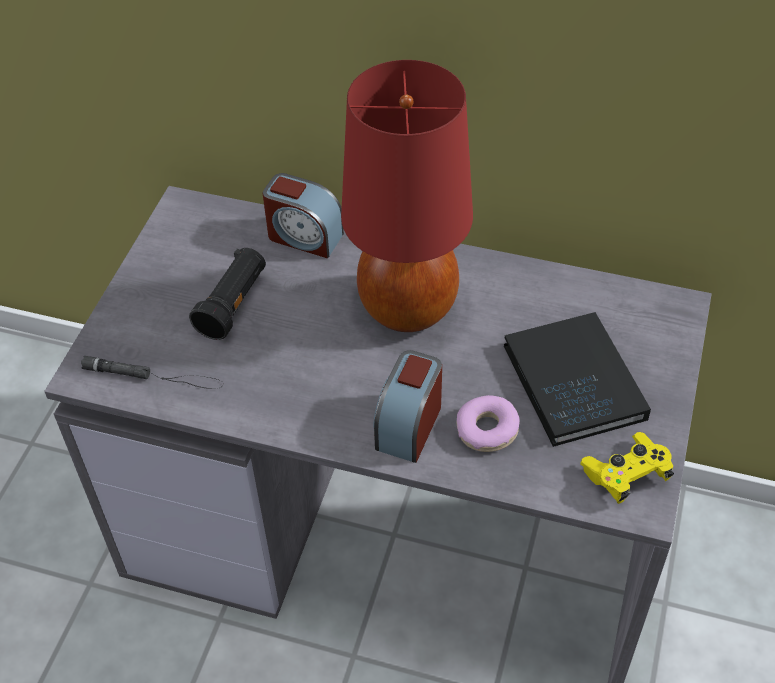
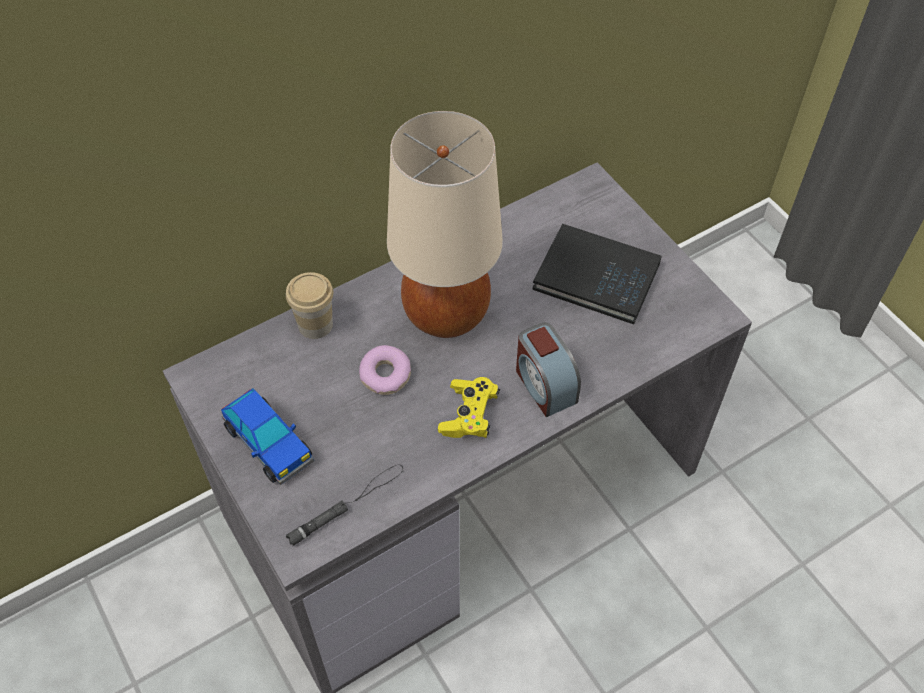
camera: 50 degrees left, 5 degrees up
black flashlight [189,248,266,340] -> none
alarm clock [263,173,344,258] -> cup [286,272,333,339]
red table lamp [341,60,473,332] -> beige table lamp [387,111,503,338]
donut [457,395,520,452] -> donut moved to [359,345,411,395]
yellow game controller [580,432,674,504] -> yellow game controller moved to [438,377,501,438]
none -> toy car [221,388,314,485]

